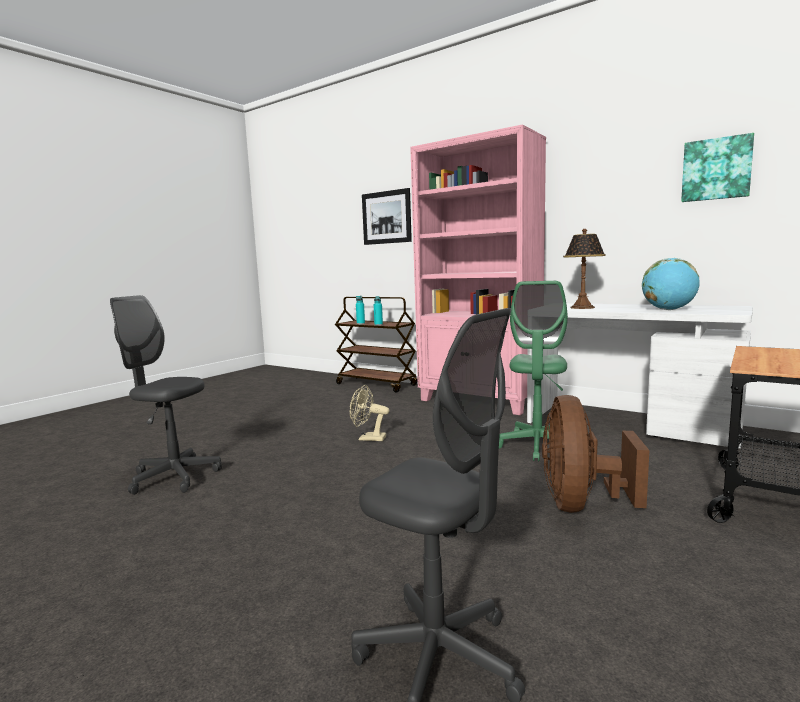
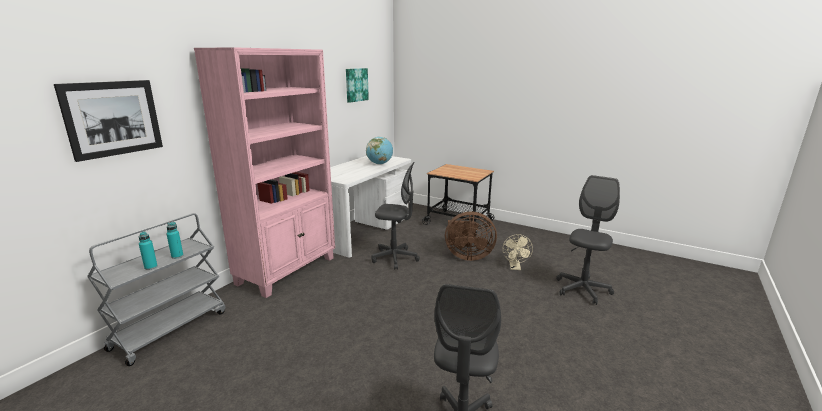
camera: 95 degrees left, 10 degrees up
brown cart [335,297,418,393] -> grey cart [87,213,225,366]
beige fan [349,385,390,441] -> beige fan moved to [503,234,533,270]
green office chair [499,281,568,461] -> grey office chair [371,162,420,270]
table lamp [563,229,606,309] -> none

